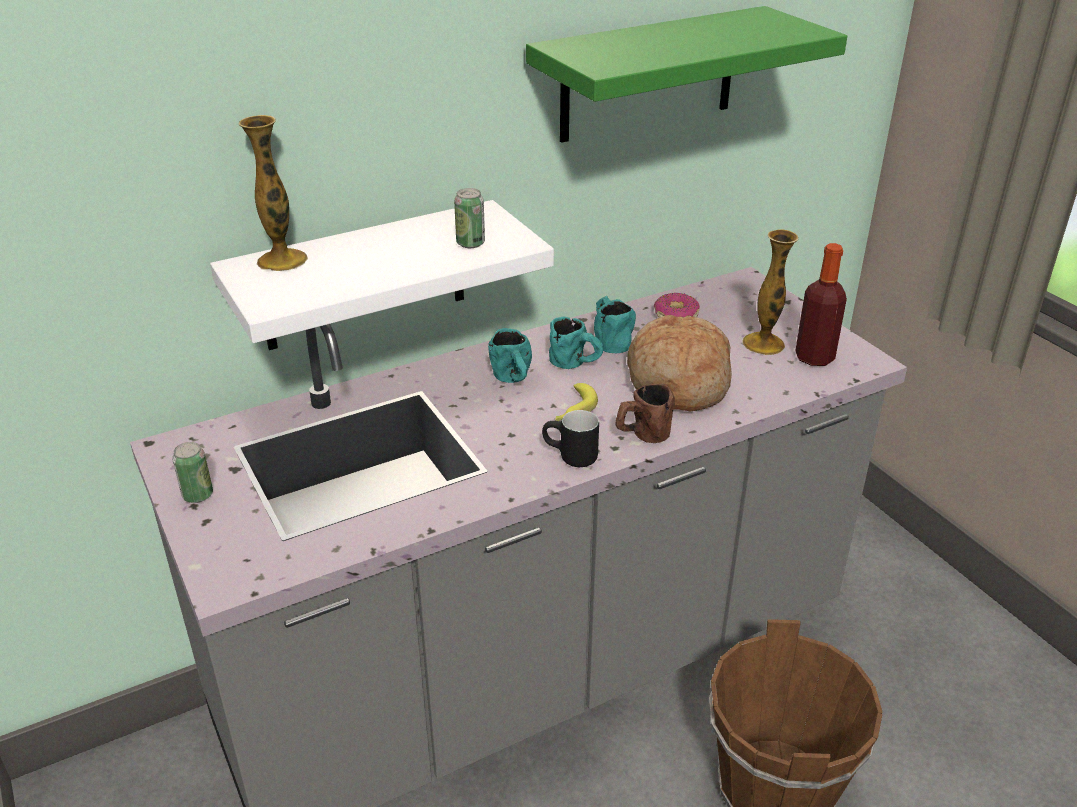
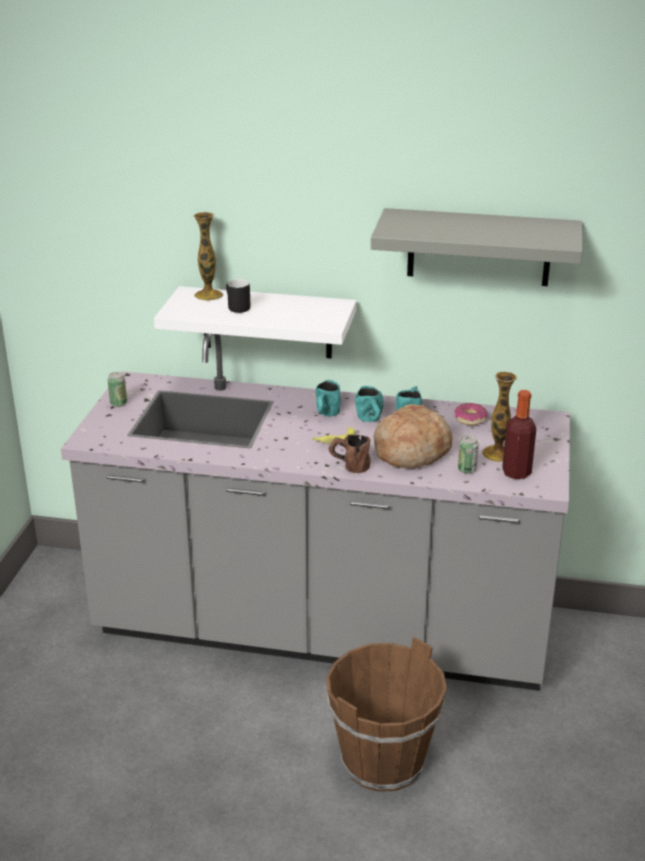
camera: 40 degrees right, 5 degrees down
can [454,188,485,248] -> can moved to [458,435,479,474]
green shelf [526,6,847,143] -> grey shelf [371,208,582,286]
black mug [542,410,599,467] -> black mug moved to [226,279,251,313]

